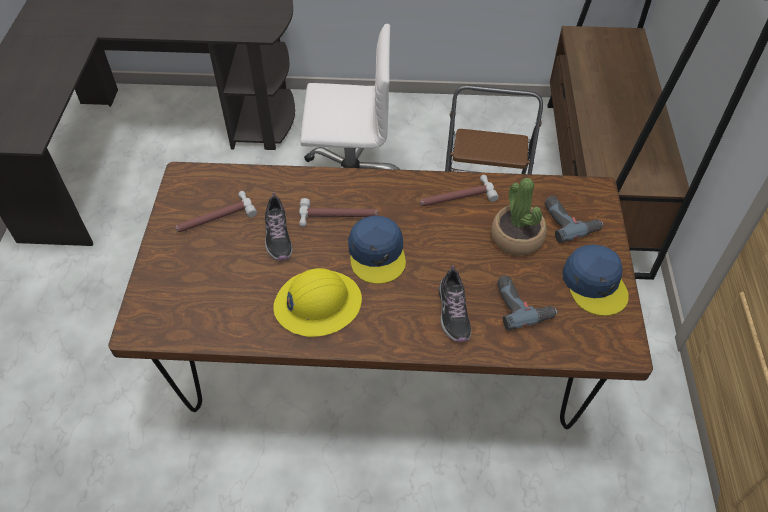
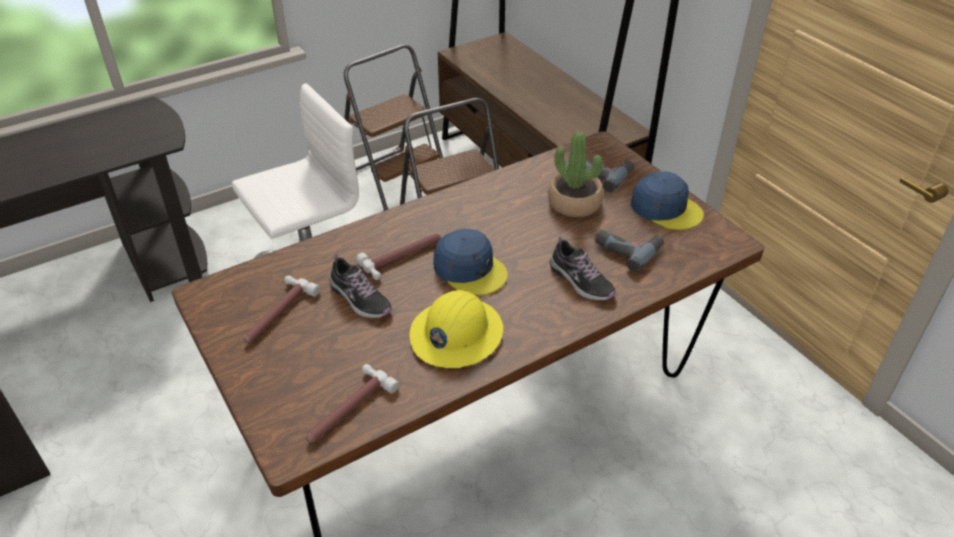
camera: 35 degrees left, 10 degrees down
hammer [420,175,499,206] -> hammer moved to [306,364,399,443]
none -> brown step ladder [344,44,443,211]

